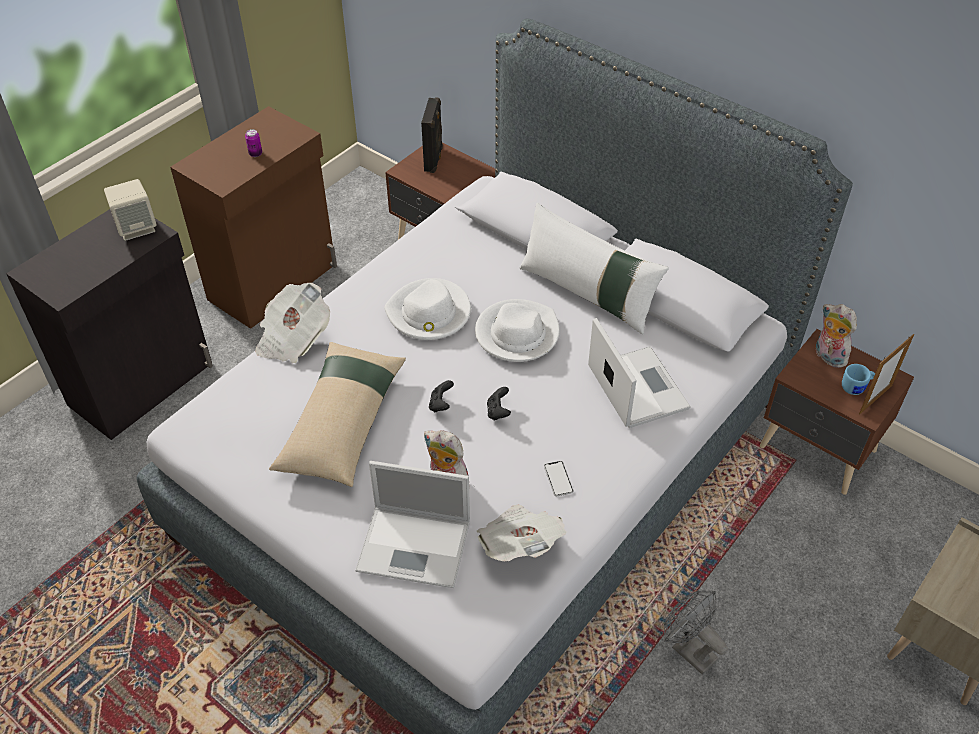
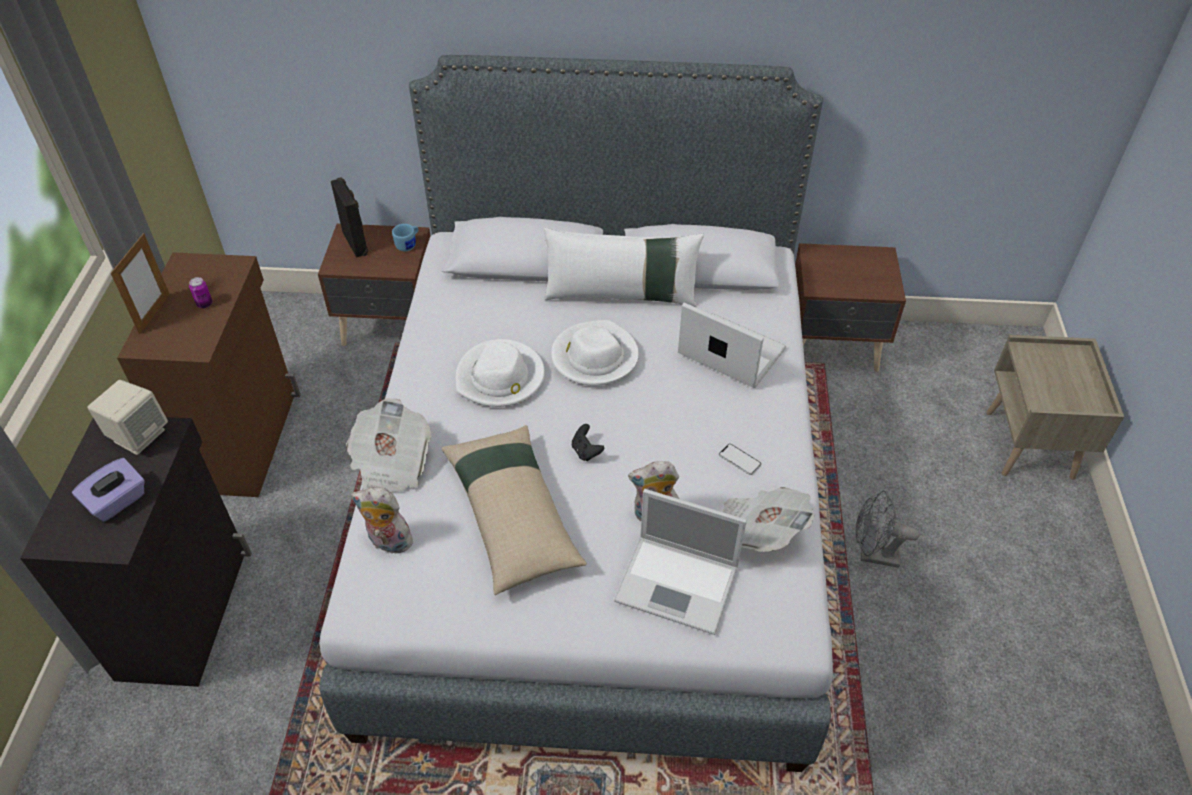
camera: 35 degrees left, 0 degrees up
laptop [355,461,470,588] -> laptop turned 45 degrees clockwise [614,489,747,635]
black game controller [487,387,511,421] -> none
plush toy [815,304,857,368] -> plush toy moved to [351,487,418,553]
blue mug [842,364,875,395] -> blue mug moved to [392,224,419,251]
picture frame [859,334,914,415] -> picture frame moved to [111,233,170,334]
none -> purple tissue box [72,458,145,521]

